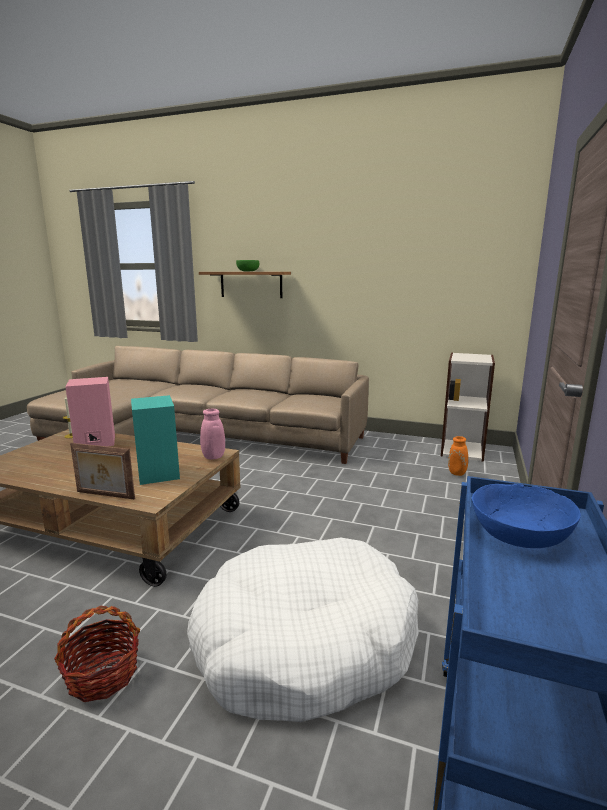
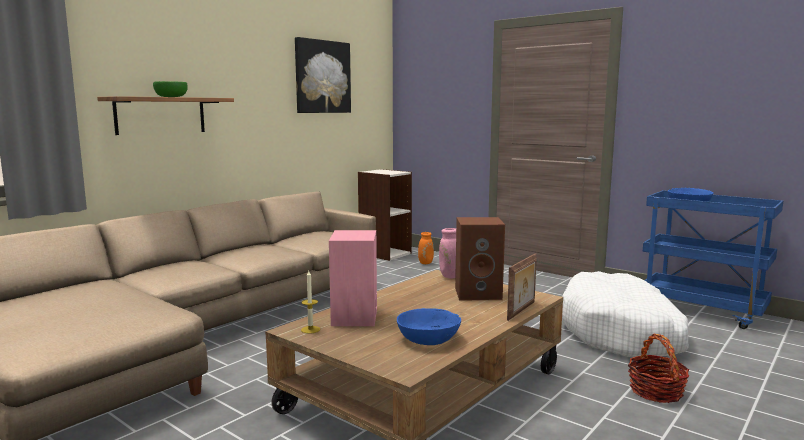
camera: 70 degrees left, 5 degrees down
turquoise speaker [131,395,180,485] -> brown speaker [455,217,505,300]
none -> picture [295,37,351,113]
none -> blue bowl [397,308,461,345]

